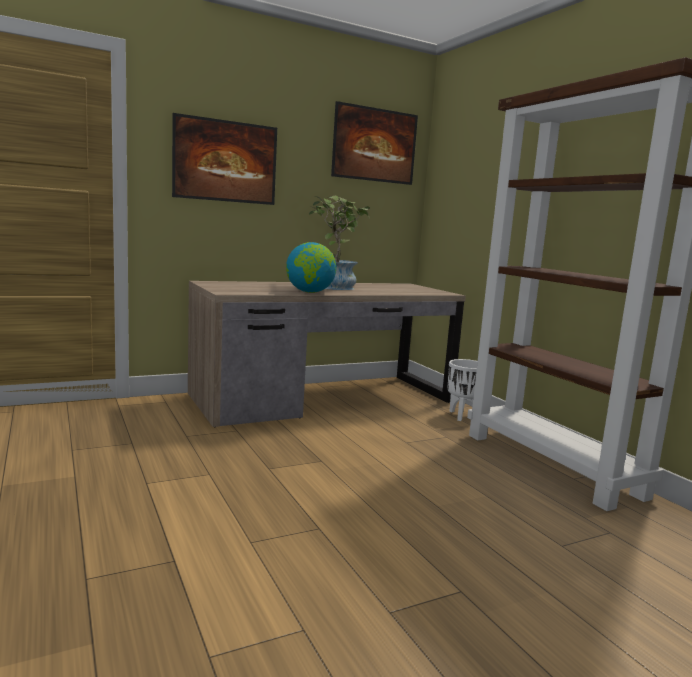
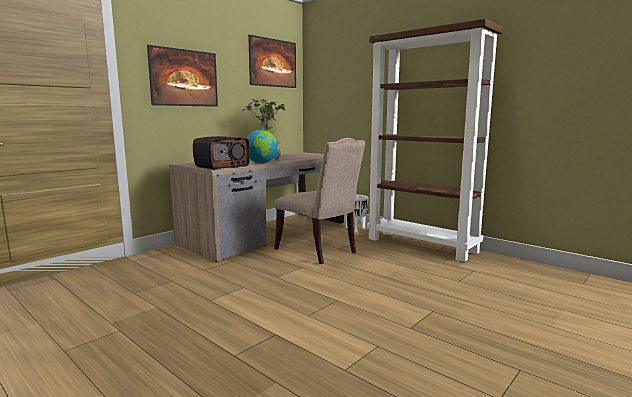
camera: 20 degrees left, 0 degrees up
none -> radio [193,136,250,170]
none -> beige chair [274,138,365,264]

